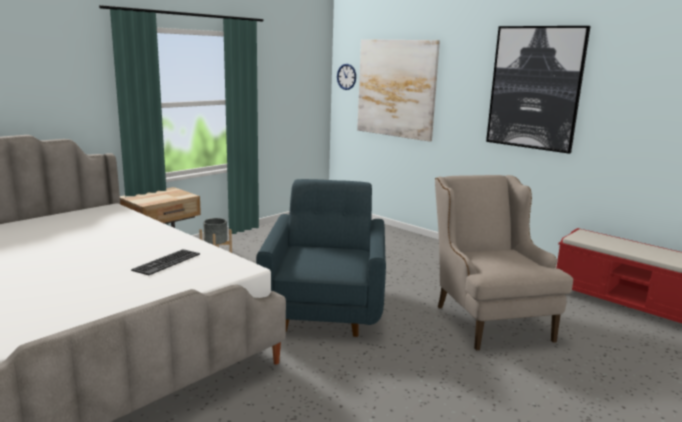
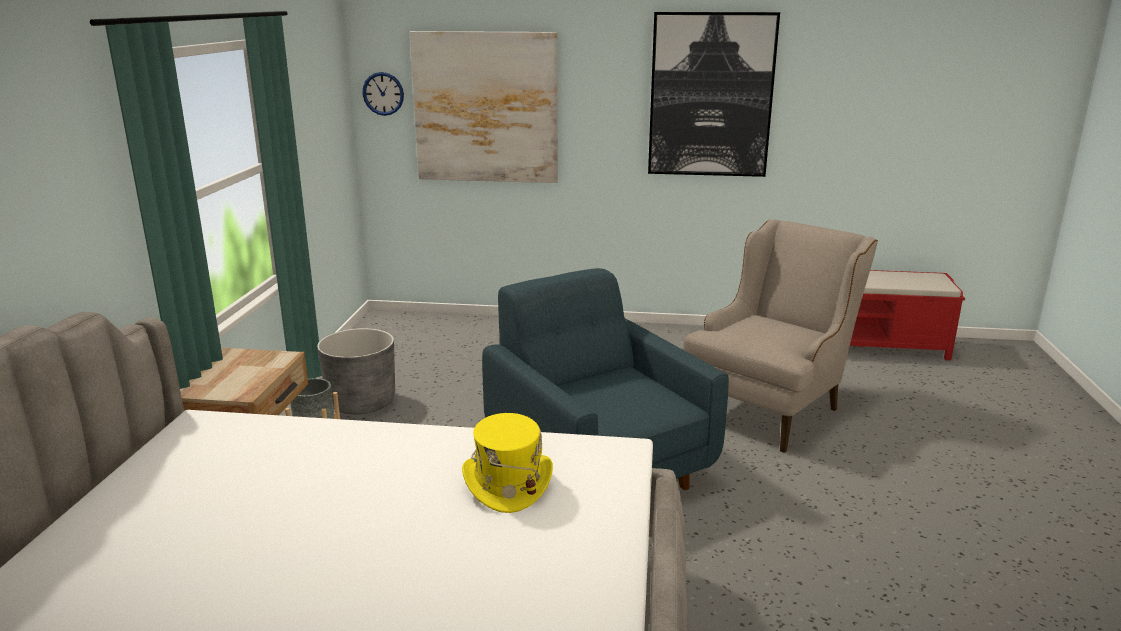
camera: 35 degrees left, 5 degrees up
keyboard [131,249,200,275] -> yellow hat [462,413,553,513]
beige armchair [435,175,573,350] -> beige armchair turned 90 degrees clockwise [683,219,878,453]
none -> grey planter [317,328,395,414]

